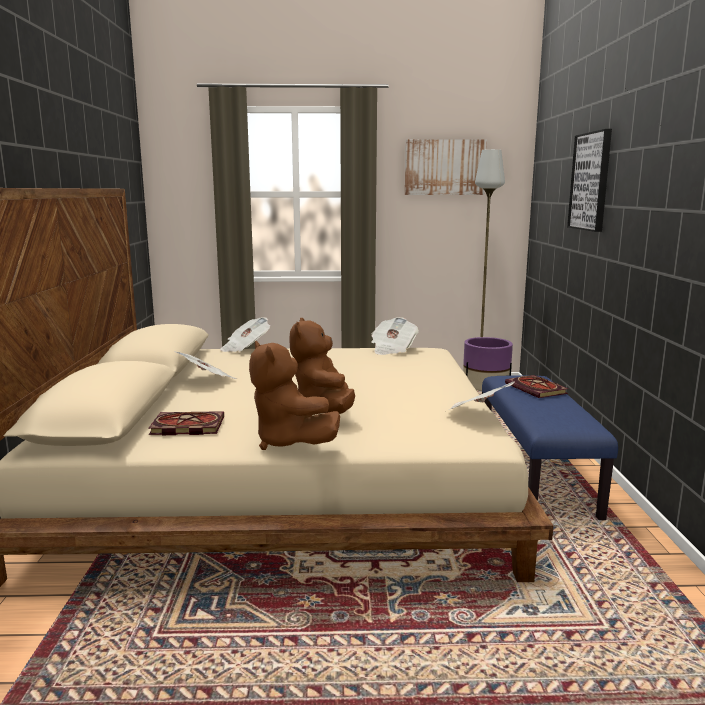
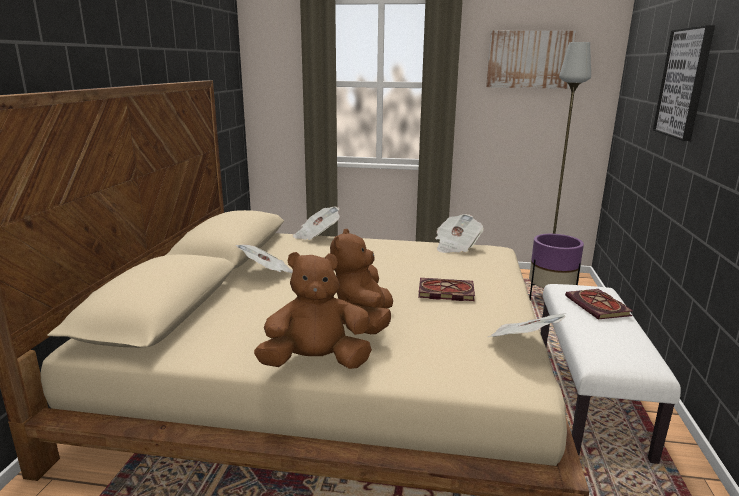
camera: 10 degrees right, 5 degrees up
book [148,411,224,435] -> book moved to [418,278,475,301]
brown plush toy [249,341,340,450] -> brown plush toy turned 105 degrees clockwise [254,252,372,369]
blue bench [482,375,618,520] -> white bench [541,284,681,464]

